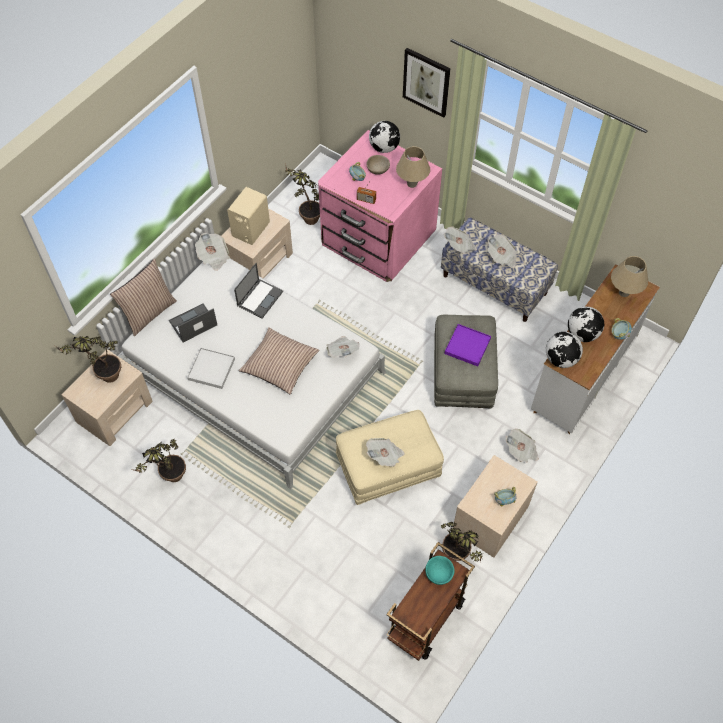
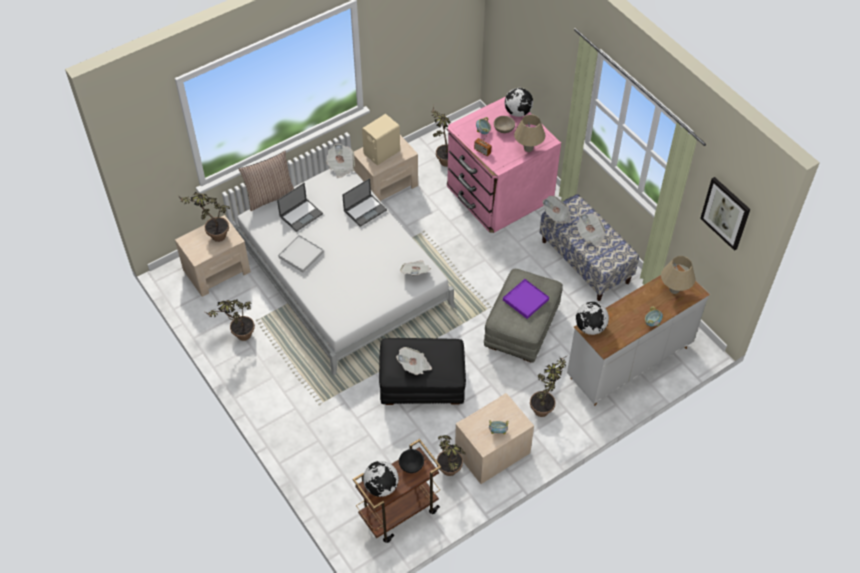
camera: 20 degrees right, 5 degrees down
laptop [169,304,217,342] -> laptop turned 150 degrees clockwise [277,183,323,232]
pillow [239,327,319,394] -> none
beige ottoman [336,410,444,505] -> black ottoman [379,338,466,405]
picture [403,48,451,118] -> picture moved to [700,177,750,251]
turquoise bowl [425,556,454,585] -> black bowl [399,449,424,473]
newspaper [506,429,539,462] -> potted plant [530,355,568,417]
globe [568,306,604,342] -> globe moved to [363,461,399,497]

